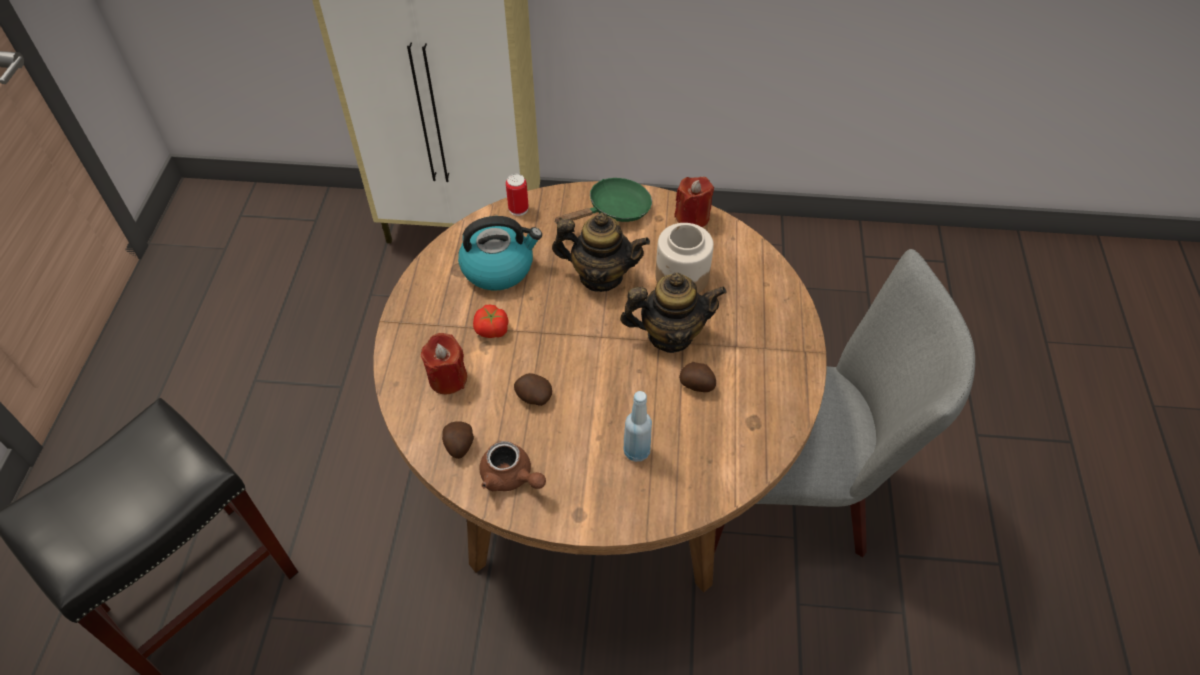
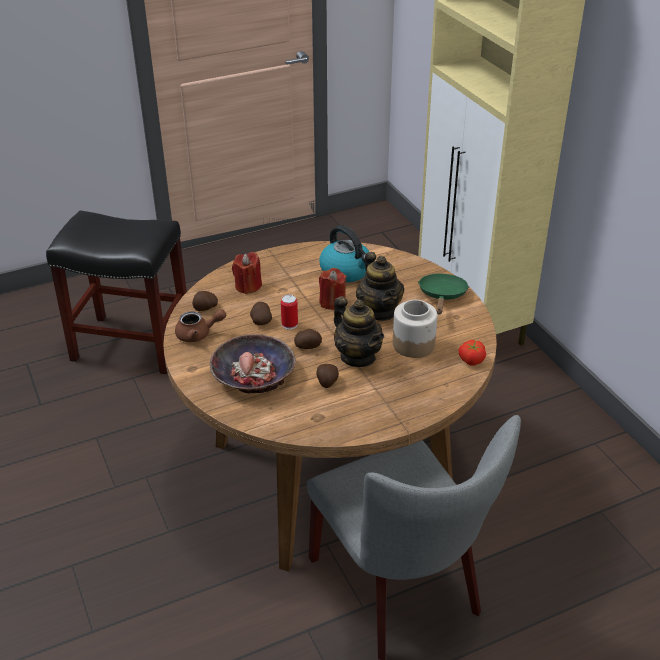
camera: 60 degrees right, 15 degrees down
tomato [473,305,509,338] -> tomato moved to [459,340,486,366]
brown teapot [479,441,546,491] -> brown teapot turned 105 degrees counterclockwise [175,309,226,342]
can [506,174,529,216] -> can moved to [281,295,298,330]
green frying pan [554,178,652,224] -> green frying pan turned 105 degrees counterclockwise [418,273,469,314]
blue bottle [623,391,652,462] -> bowl [210,334,296,394]
red candle [674,177,714,227] -> red candle moved to [319,268,347,310]
none -> potato [294,329,322,349]

